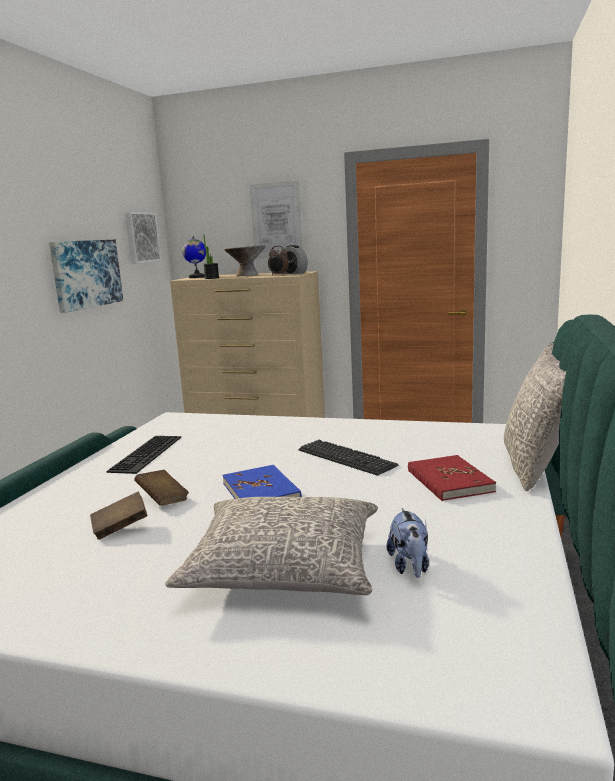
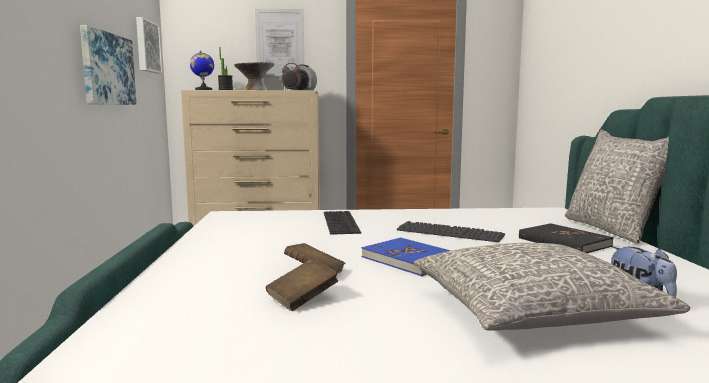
camera: 20 degrees left, 5 degrees down
keyboard [106,436,181,474] -> keyboard moved to [324,211,361,235]
red book [408,455,496,501] -> black book [519,223,614,253]

